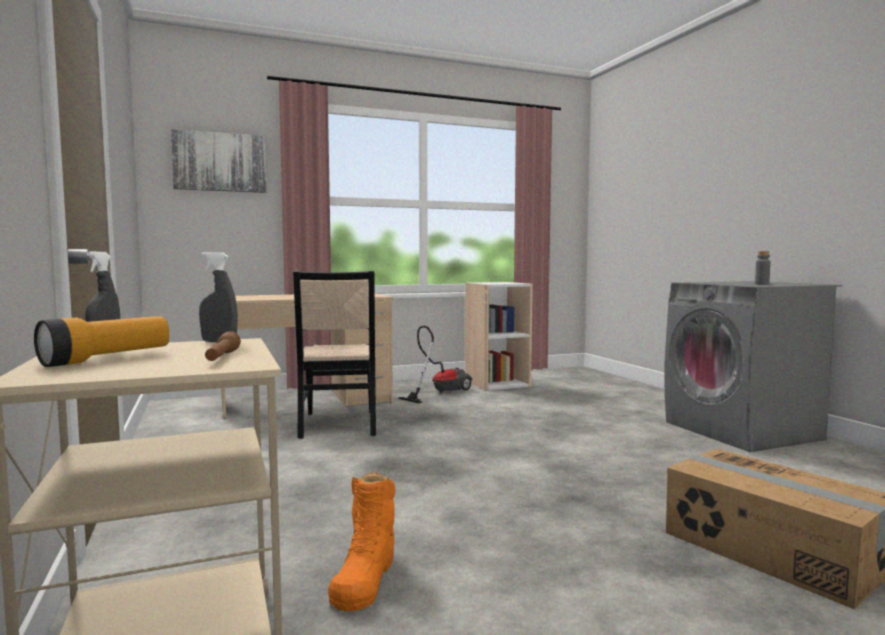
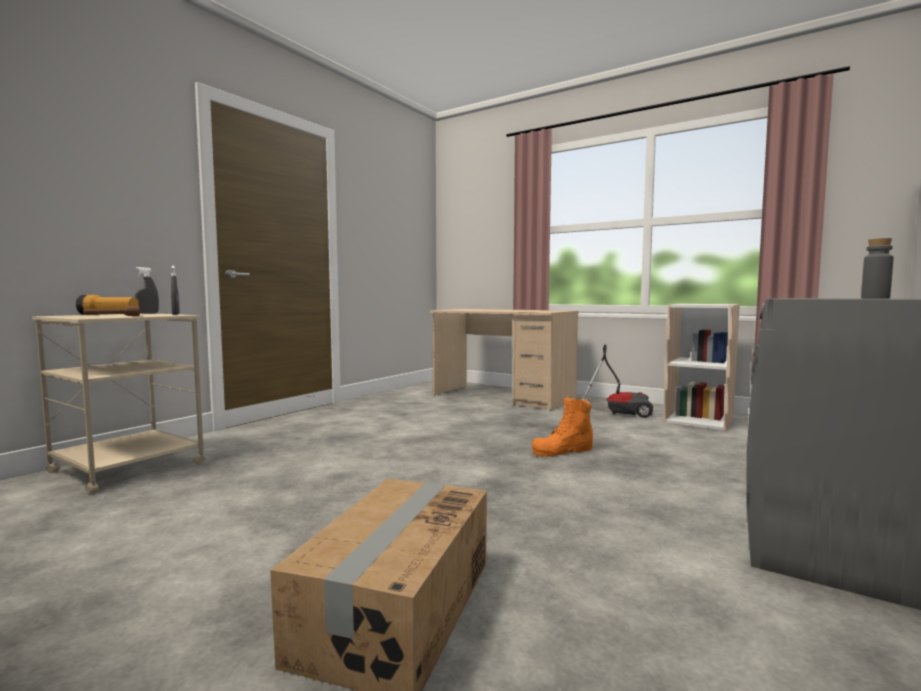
camera: 55 degrees right, 0 degrees up
picture [171,129,267,193] -> none
chair [293,270,376,439] -> none
orange boot [328,473,395,611] -> orange boot moved to [532,395,593,457]

